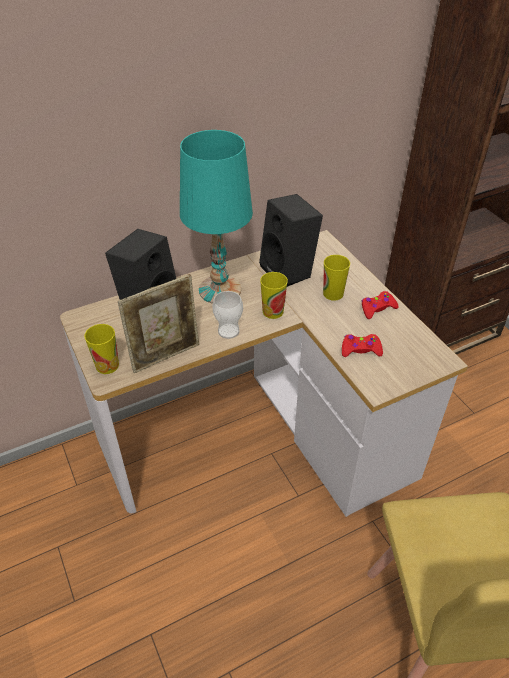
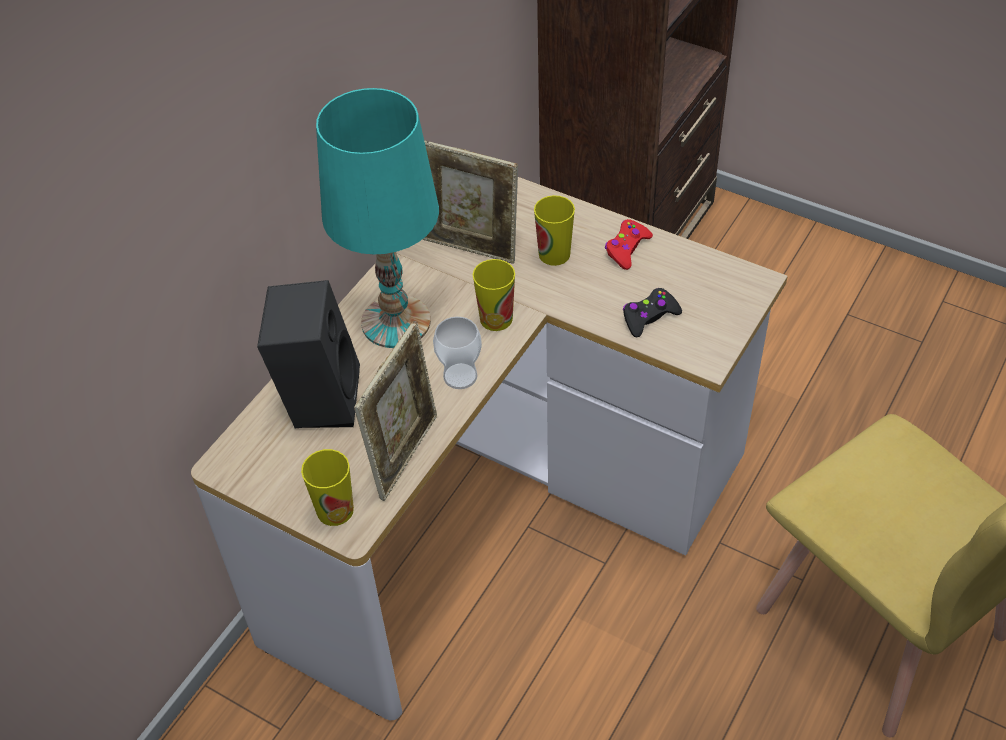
camera: 30 degrees left, 5 degrees up
black speaker [259,194,323,287] -> picture frame [422,140,518,264]
red game controller [342,334,383,357] -> black game controller [623,288,682,337]

